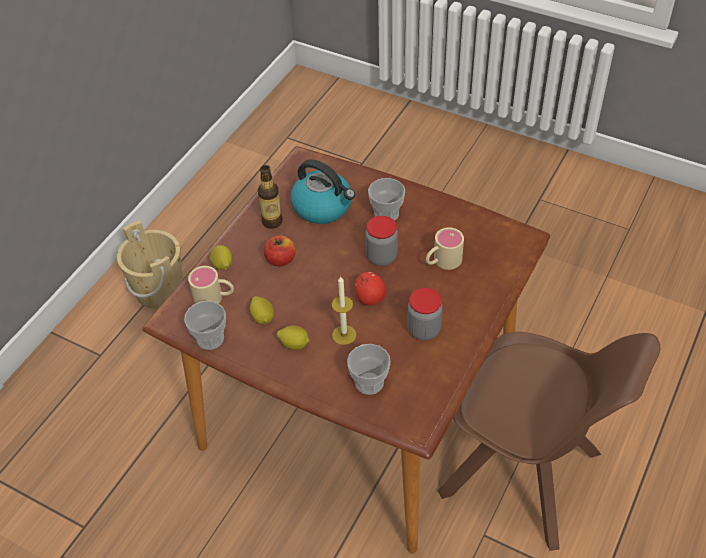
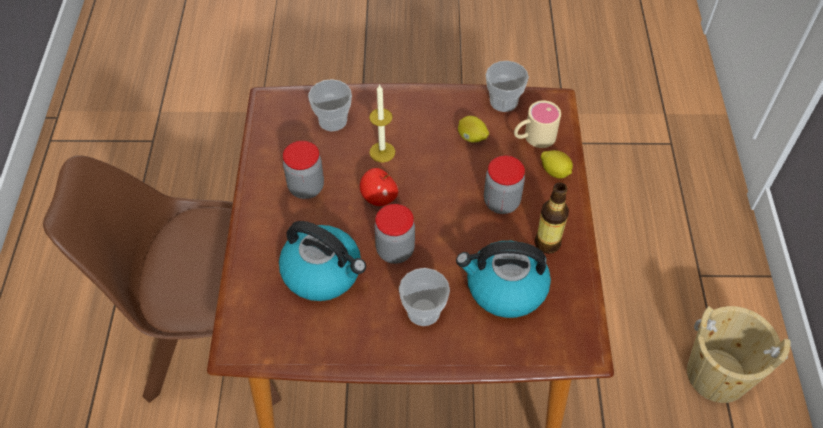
camera: 150 degrees right, 5 degrees up
apple [264,236,296,266] -> jar [484,155,525,214]
lemon [277,325,309,350] -> none
beige mug [426,227,464,270] -> kettle [279,221,366,301]

